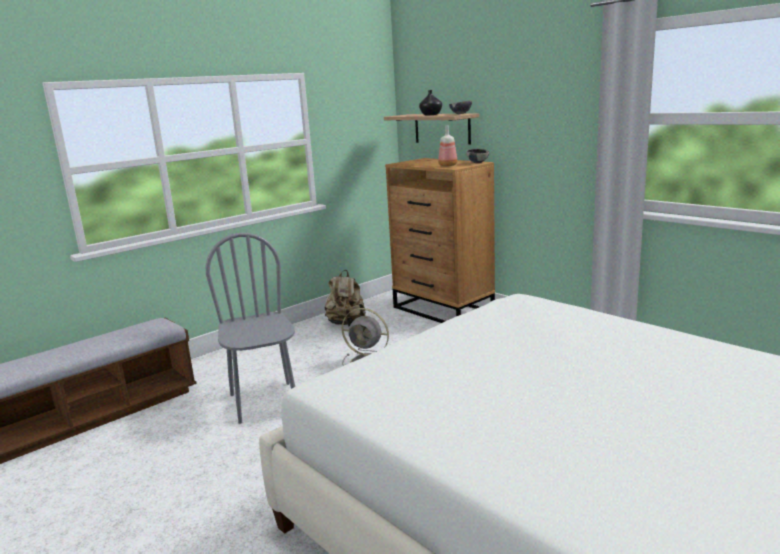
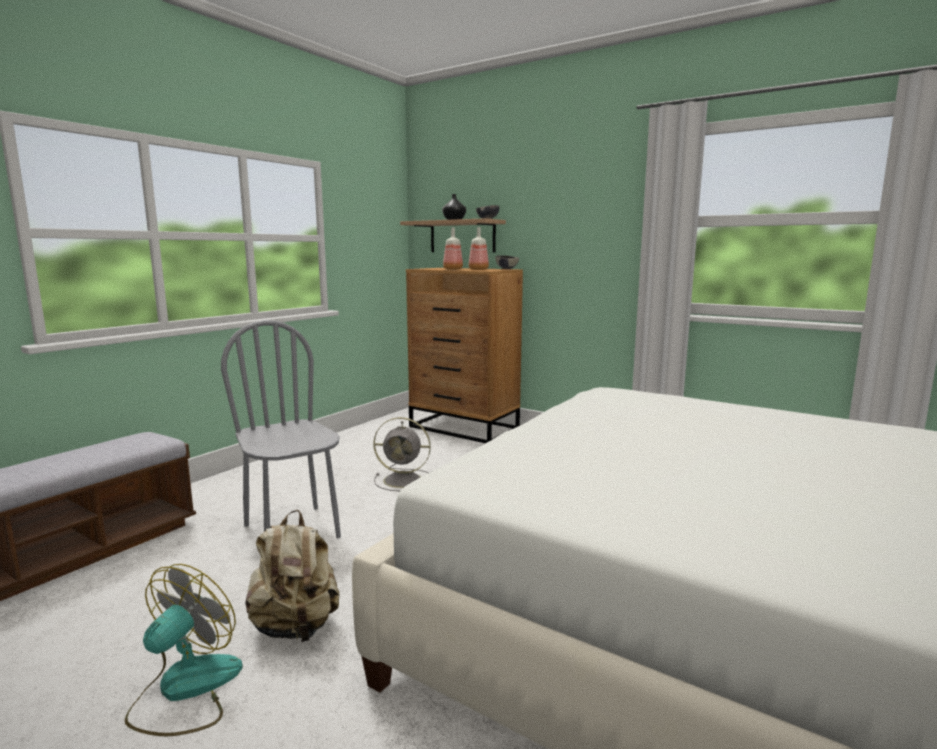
camera: 15 degrees left, 5 degrees down
beige backpack [325,270,365,326] -> beige backpack moved to [245,510,339,642]
none -> fan [125,564,243,736]
none -> bottle [443,228,463,270]

